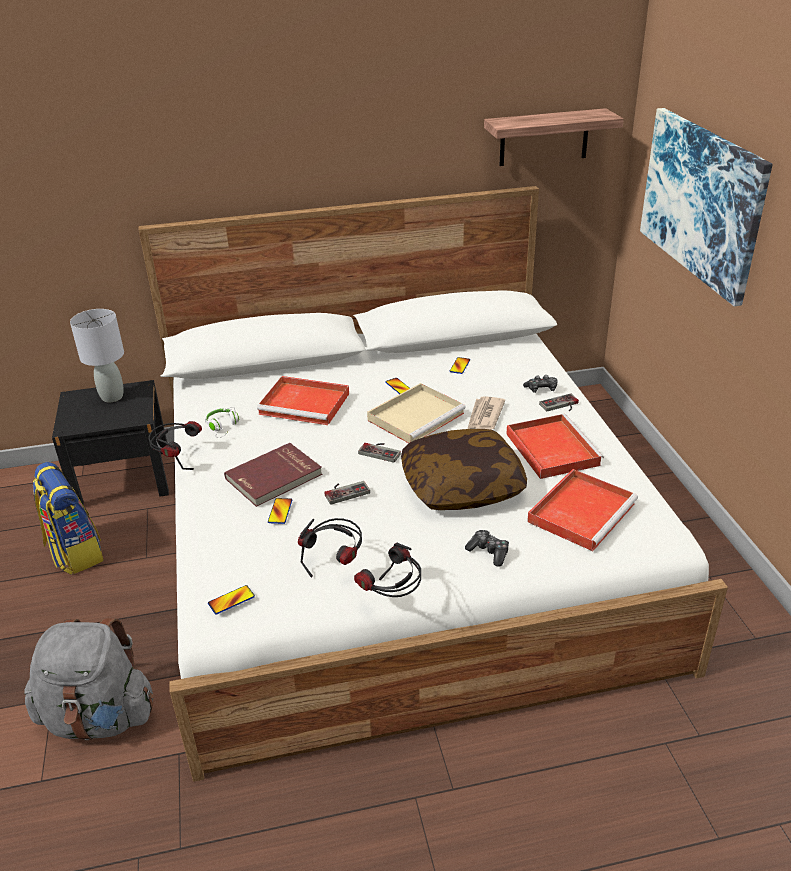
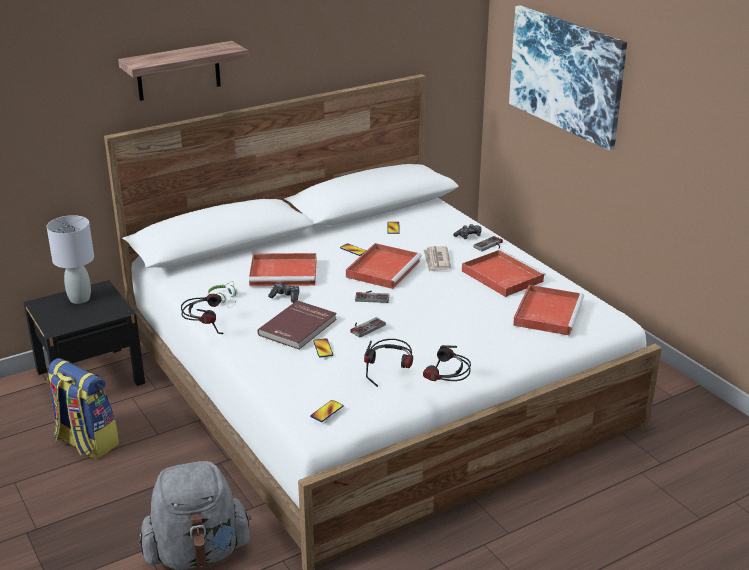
camera: 20 degrees left, 5 degrees down
beige tray [367,383,466,443] -> red tray [346,243,422,289]
pillow [401,429,527,510] -> none
game controller [465,530,509,567] -> game controller moved to [268,283,299,303]
shelf [484,108,624,166] -> shelf moved to [118,41,249,101]

